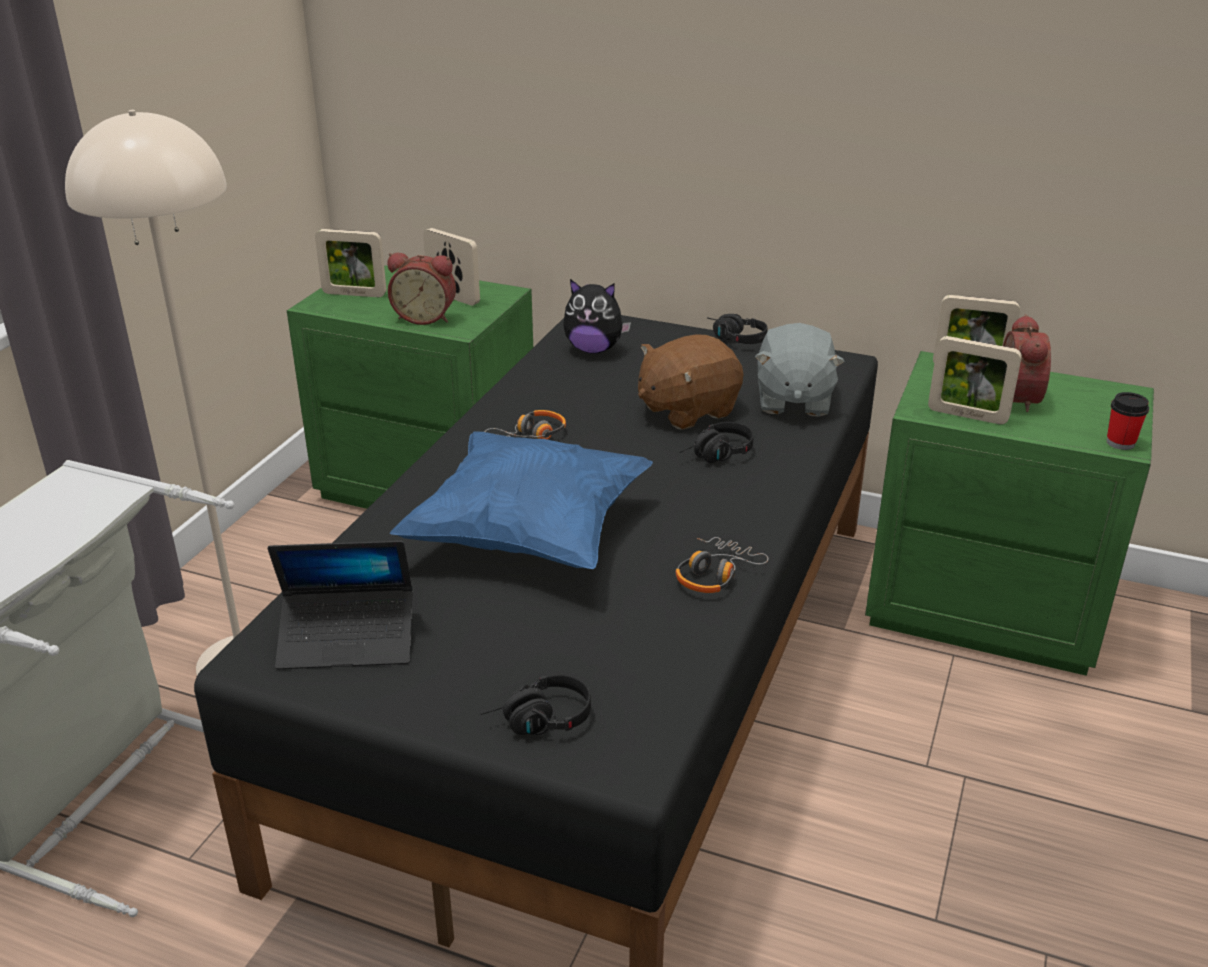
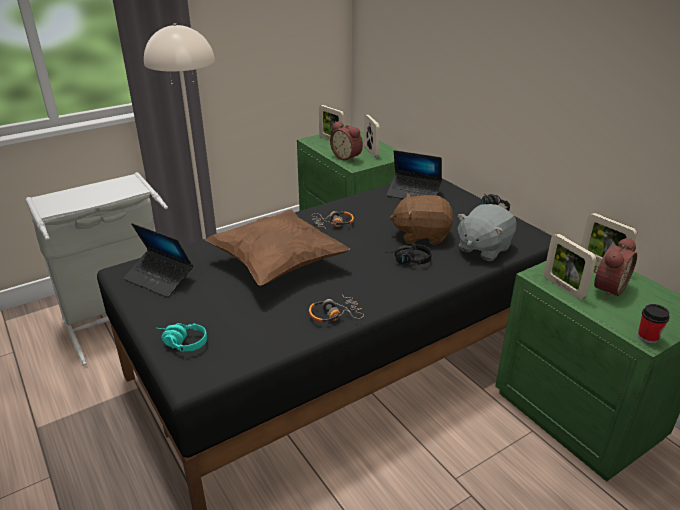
camera: 35 degrees right, 0 degrees up
blue pillow [390,432,653,569] -> brown pillow [205,210,350,286]
black headphones [480,675,591,735] -> turquoise headphones [157,323,207,352]
plush toy [563,279,631,354] -> laptop [386,150,442,199]

